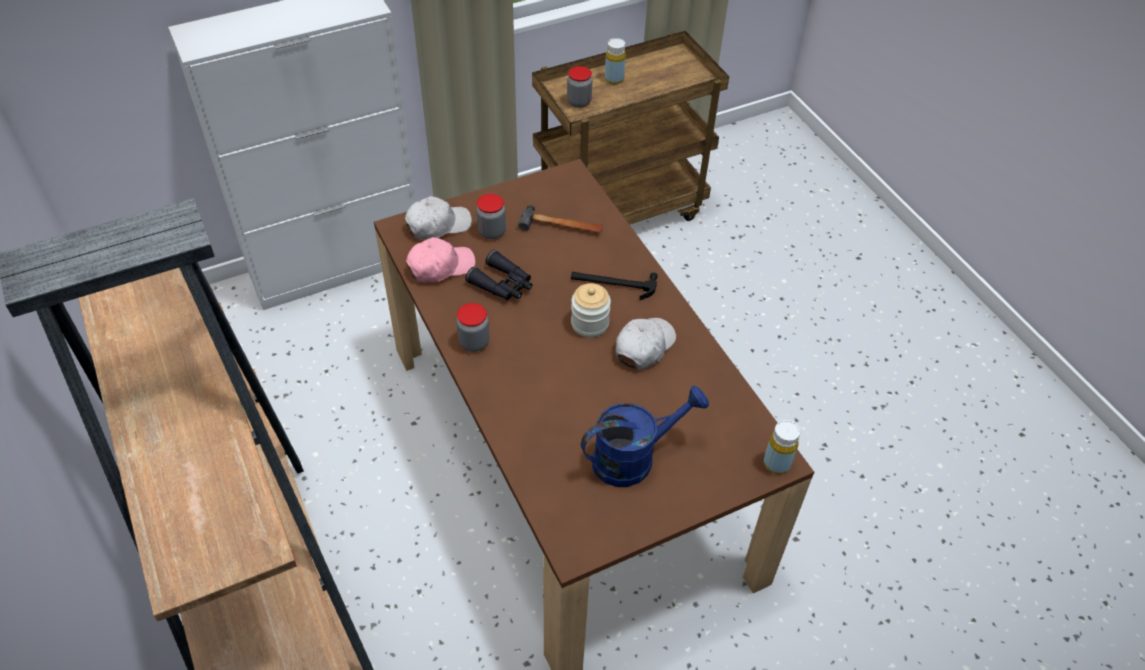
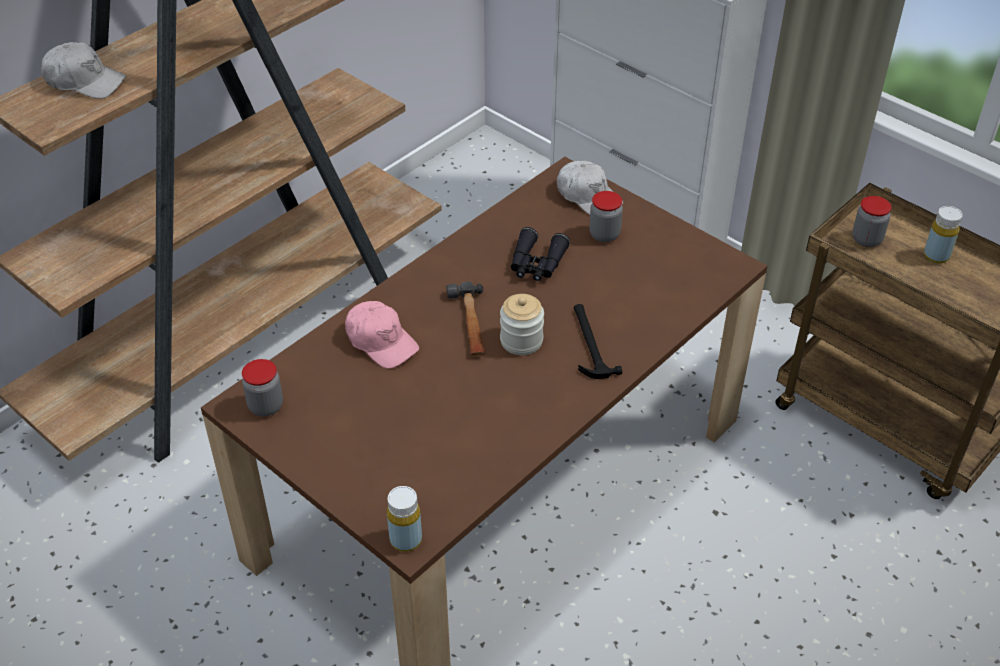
camera: 70 degrees right, 5 degrees down
pink cap [406,237,475,283] -> pink cap moved to [345,301,419,369]
jar [457,303,489,352] -> jar moved to [242,359,283,416]
hammer [518,205,603,233] -> hammer moved to [446,282,485,356]
blue watering can [581,386,709,487] -> none
white cap [616,318,676,370] -> white cap moved to [41,42,126,99]

